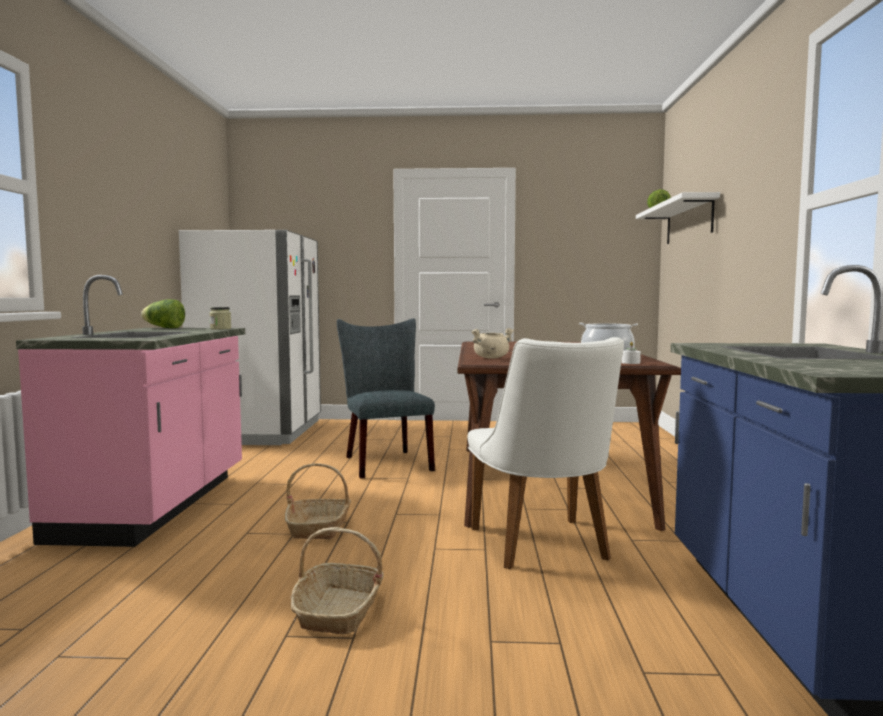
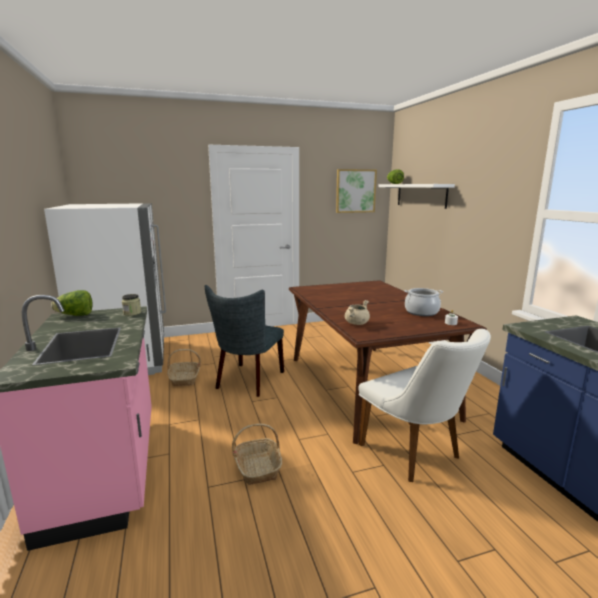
camera: 20 degrees left, 10 degrees up
basket [291,527,384,634] -> basket moved to [167,349,201,386]
grey chair [337,318,435,479] -> grey chair turned 120 degrees counterclockwise [205,285,284,397]
none -> picture [336,169,377,213]

